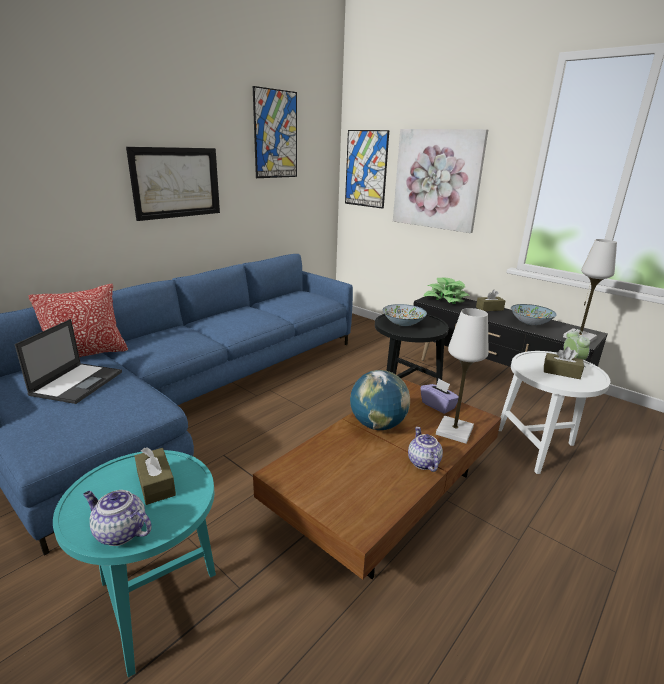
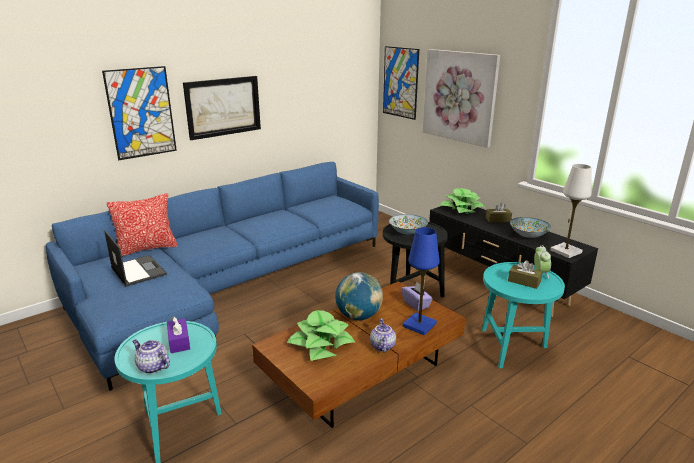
camera: 10 degrees right, 0 degrees up
laptop [14,319,122,404] -> laptop turned 60 degrees counterclockwise [104,230,167,287]
brown tissue box [135,448,176,505] -> purple tissue box [167,316,190,353]
picture [253,86,297,178] -> picture moved to [102,66,177,160]
white table lamp [436,308,489,444] -> blue table lamp [403,227,440,335]
white side table [499,351,611,474] -> turquoise side table [482,262,565,368]
none -> potted plant [287,310,355,361]

